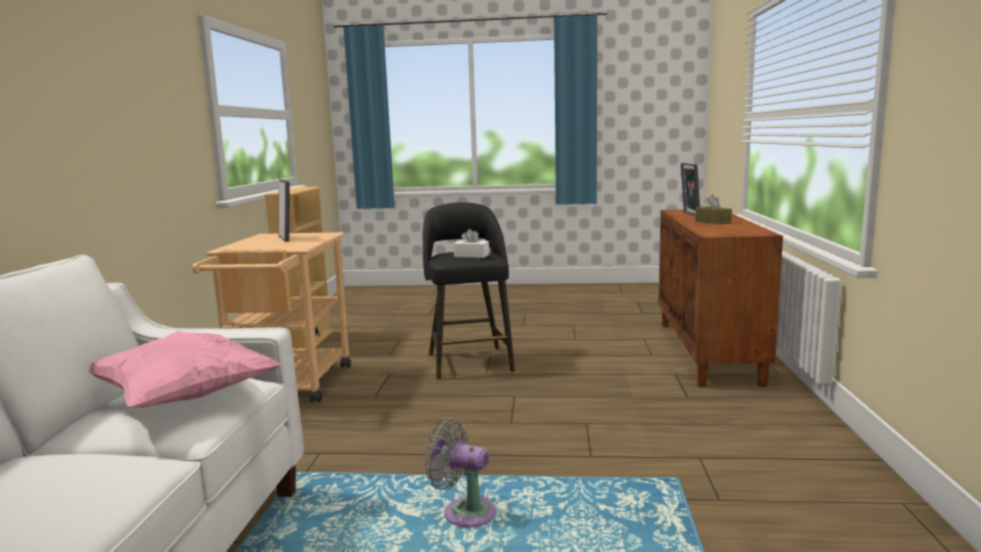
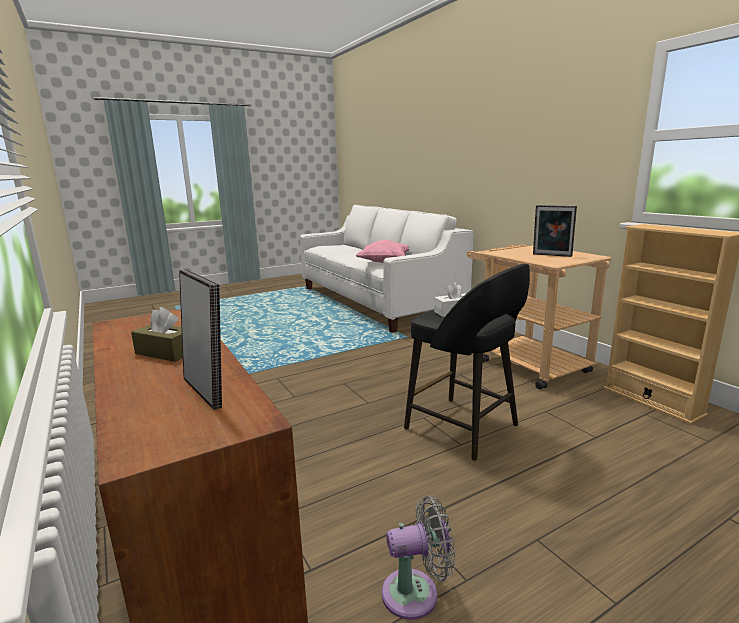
camera: 145 degrees right, 5 degrees up
grey fan [424,418,496,527] -> grey fan moved to [382,496,455,620]

